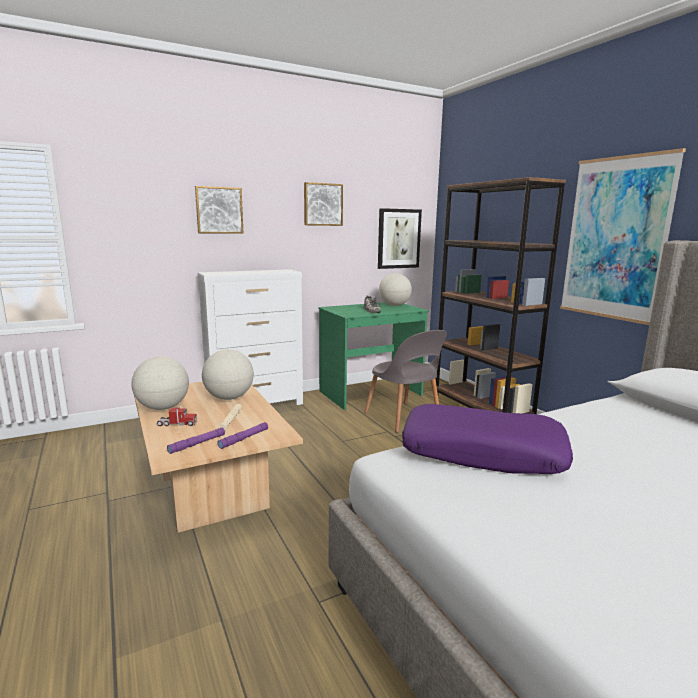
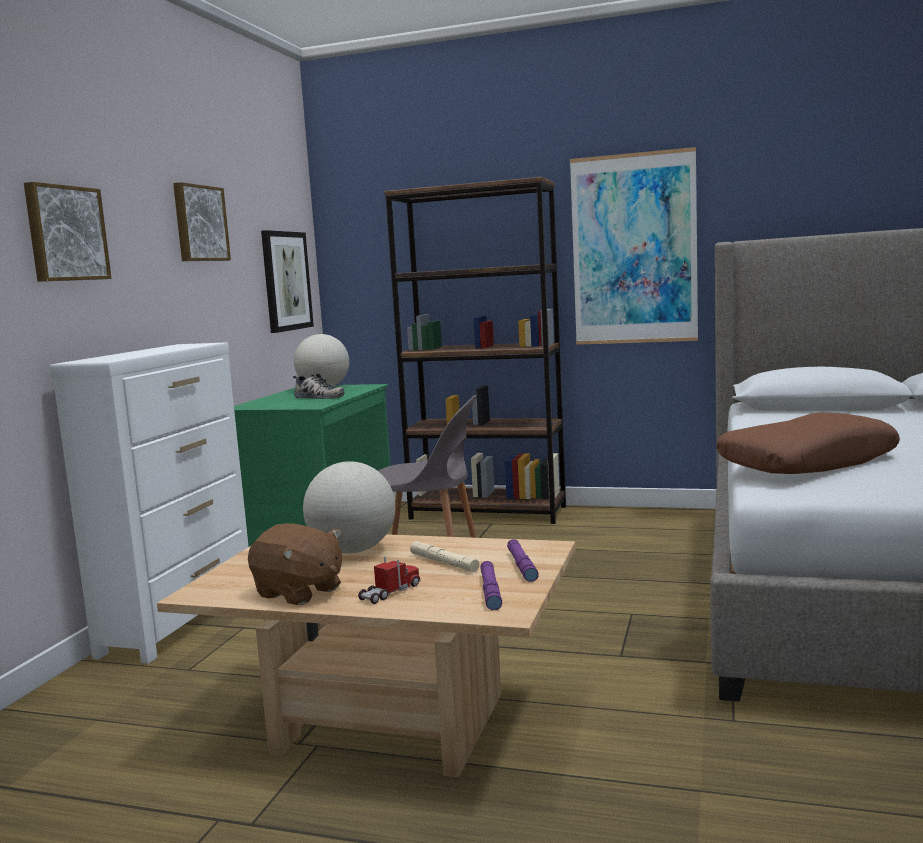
camera: 45 degrees left, 5 degrees down
globe [131,356,189,410] -> brown plush toy [248,523,342,605]
purple pillow [402,404,573,474] -> brown pillow [716,412,900,474]

